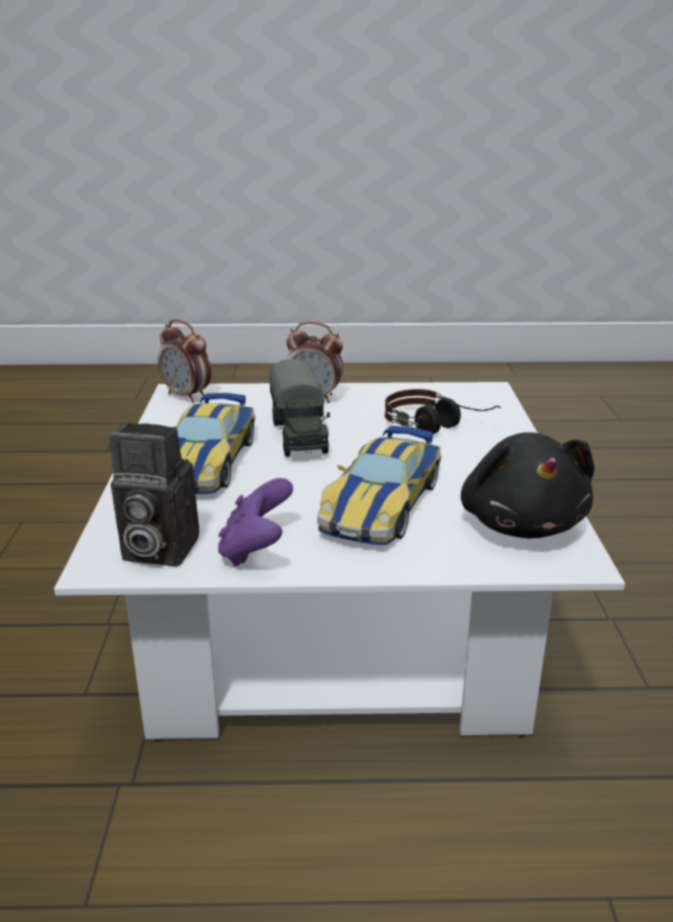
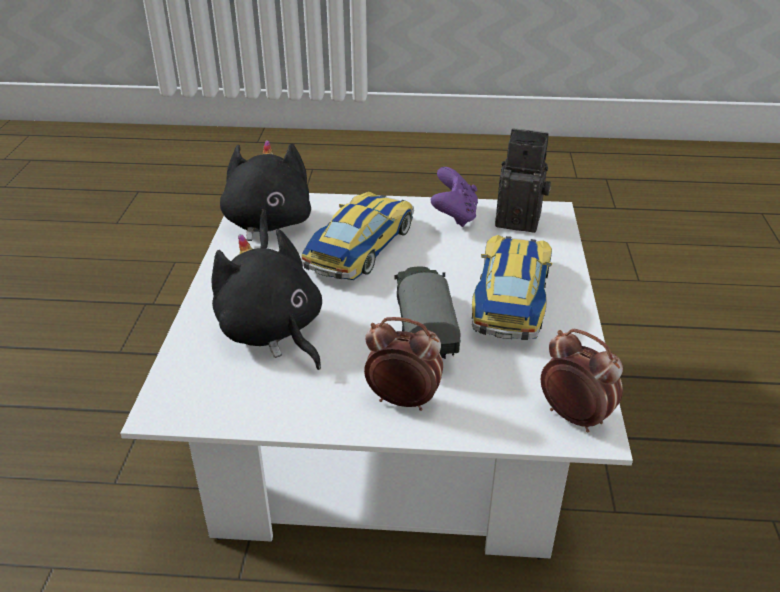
camera: 175 degrees left, 10 degrees up
headphones [385,389,501,434] -> black plush toy [211,229,322,370]

